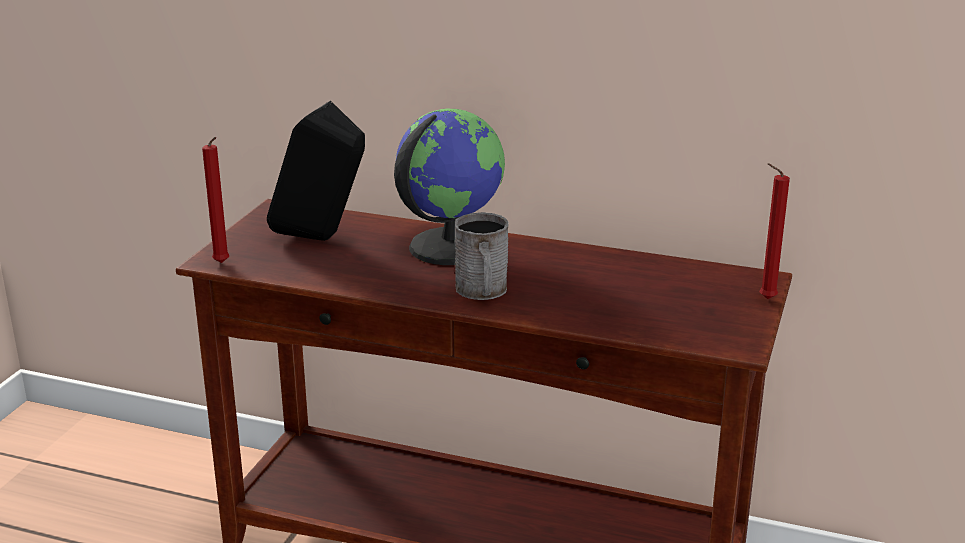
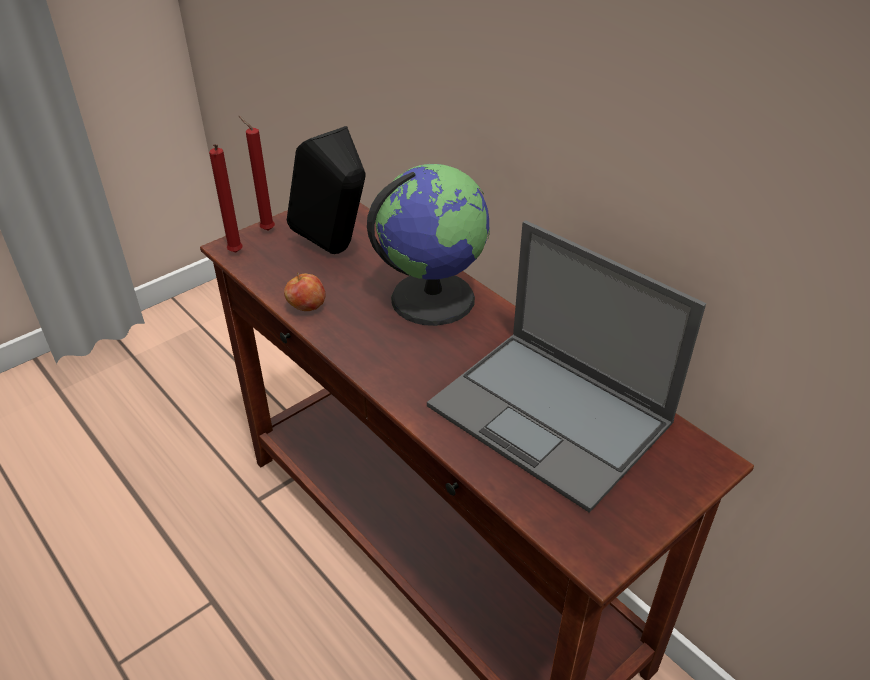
camera: 30 degrees right, 15 degrees up
grey mug [455,212,509,300] -> none
red candle [760,163,790,299] -> red candle moved to [239,116,275,230]
none -> apple [284,272,325,311]
none -> laptop [427,220,706,513]

